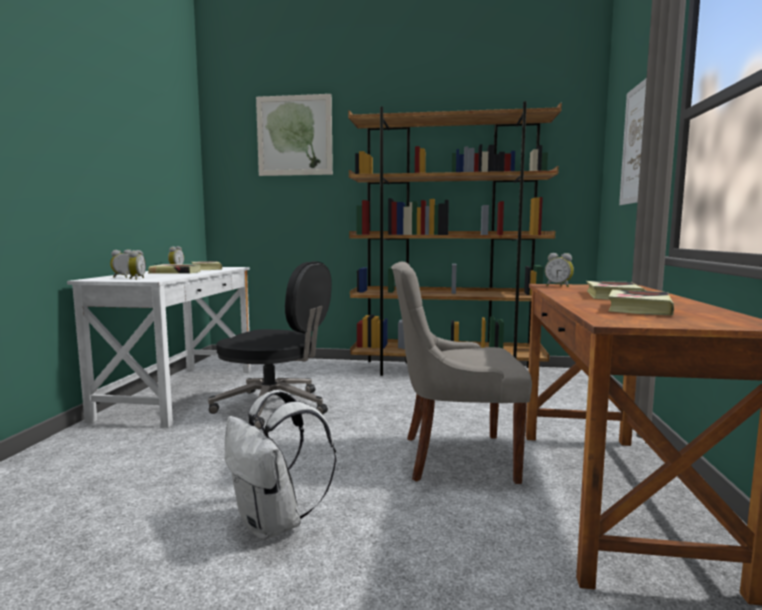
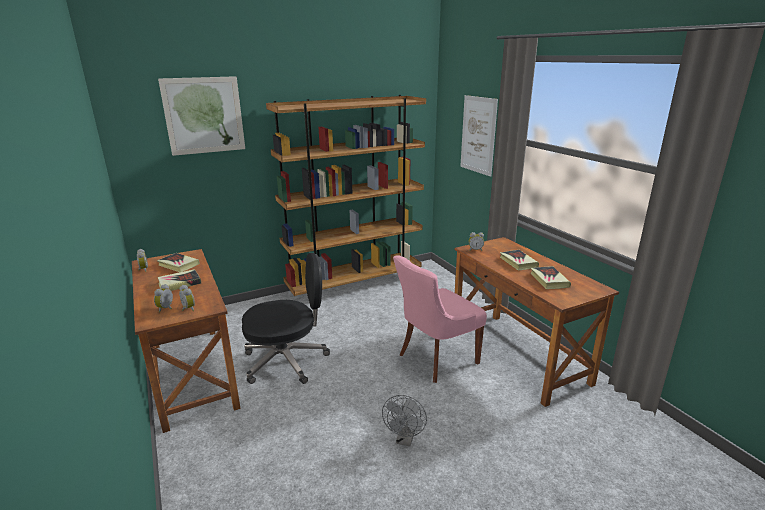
camera: 35 degrees left, 15 degrees up
white desk [67,267,251,428] -> brown desk [132,249,240,433]
white backpack [225,390,336,540] -> grey fan [382,395,427,447]
grey chair [391,262,532,484] -> pink chair [393,255,487,383]

